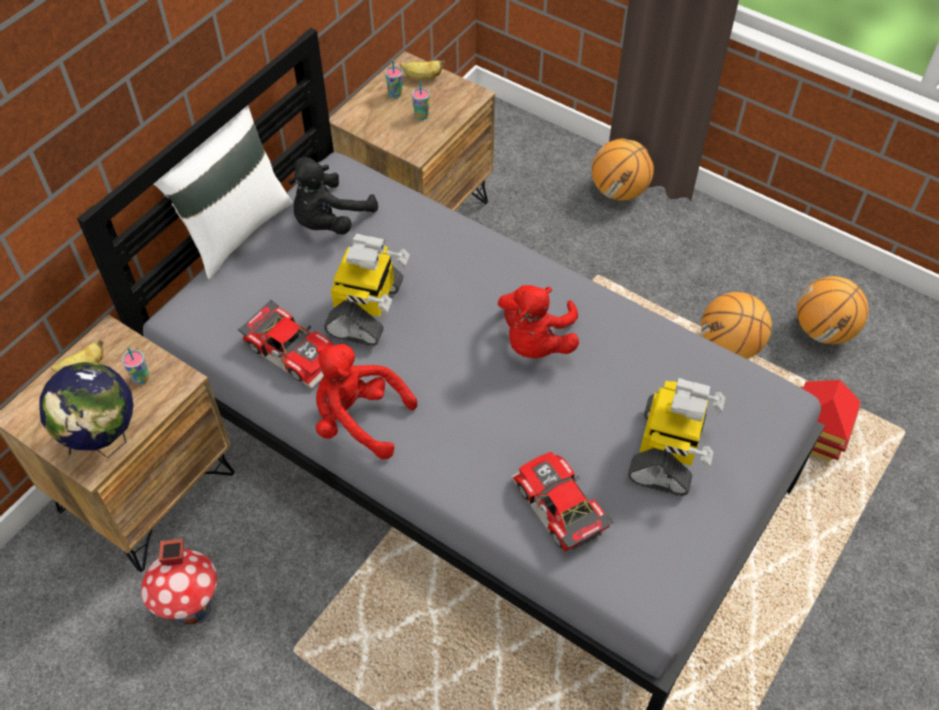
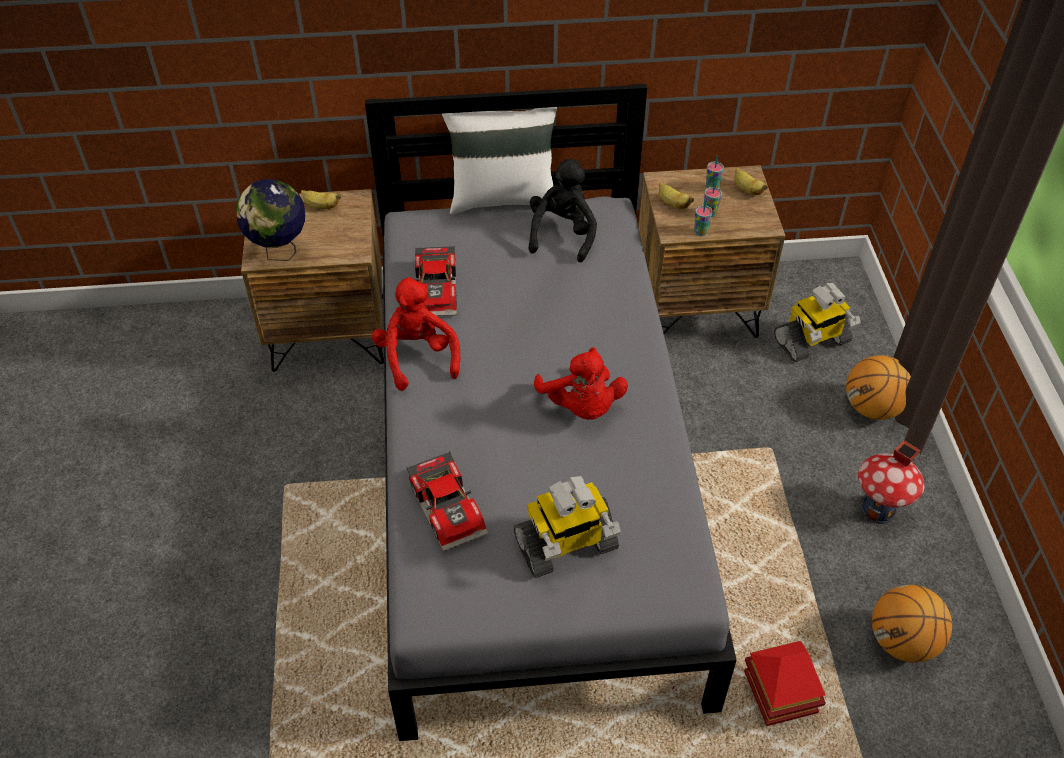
camera: 50 degrees right, 5 degrees down
cup [122,347,150,385] -> cup moved to [694,200,713,236]
toy house [141,539,217,626] -> toy house moved to [858,440,924,524]
black plush toy [288,157,378,235] -> black plush toy turned 105 degrees clockwise [529,159,597,262]
toy robot [324,234,410,346] -> toy robot moved to [774,283,861,362]
red plush toy [498,285,579,358] -> red plush toy turned 90 degrees counterclockwise [534,347,628,420]
toy car [510,452,614,552] -> toy car turned 135 degrees clockwise [406,451,488,551]
basketball [701,292,772,359] -> none
none -> banana [659,182,694,209]

